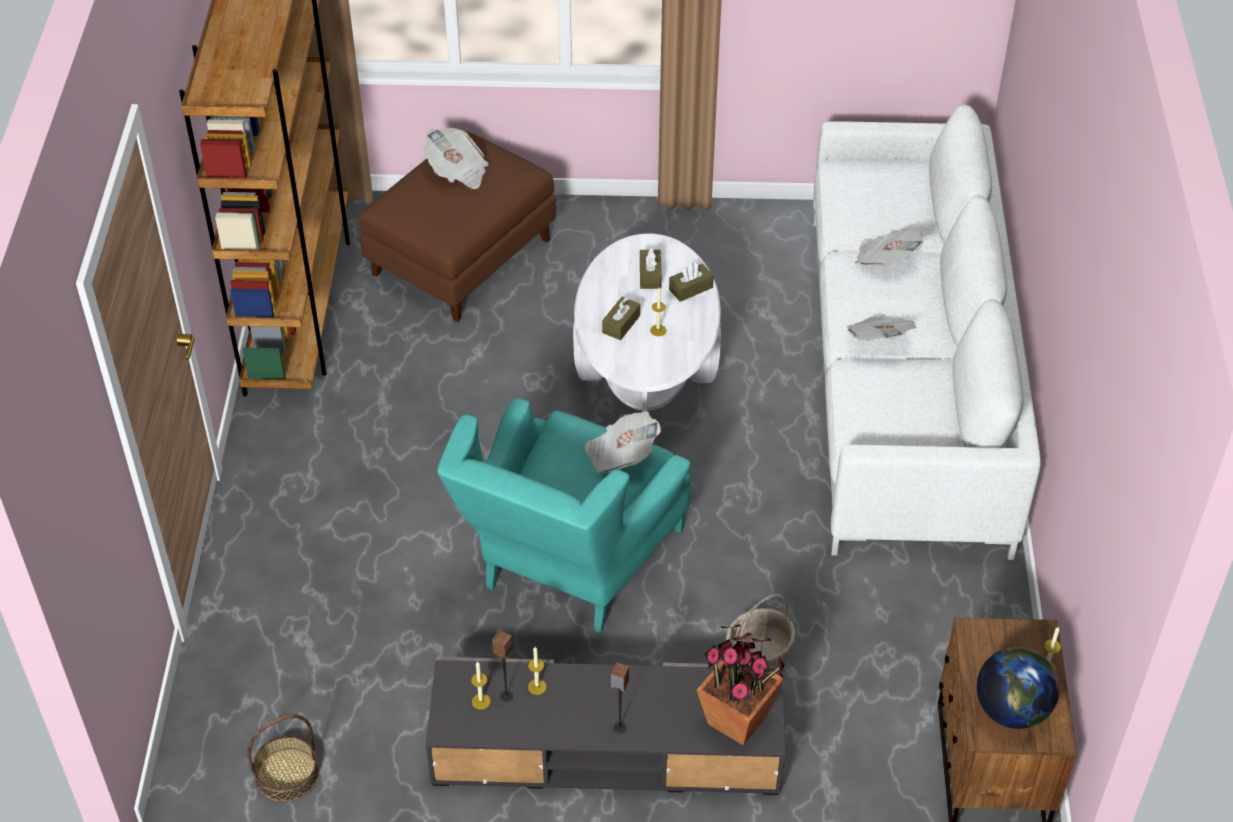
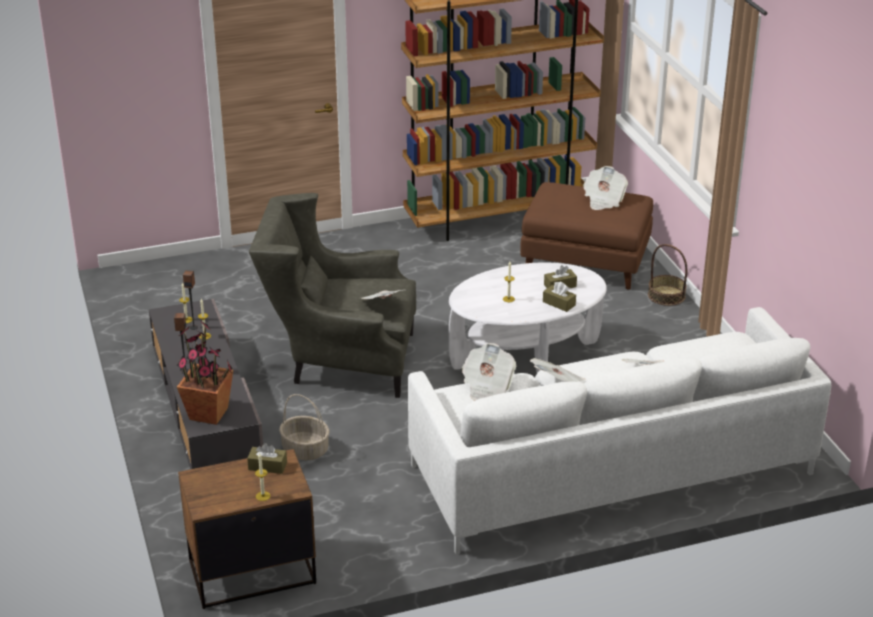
camera: 70 degrees right, 15 degrees down
basket [247,714,319,802] -> basket moved to [648,244,687,306]
turquoise armchair [437,398,691,633] -> grey armchair [249,193,416,398]
brown tissue box [602,297,640,340] -> brown tissue box moved to [247,443,287,474]
globe [977,647,1059,729] -> none
none -> newspaper [462,343,517,401]

